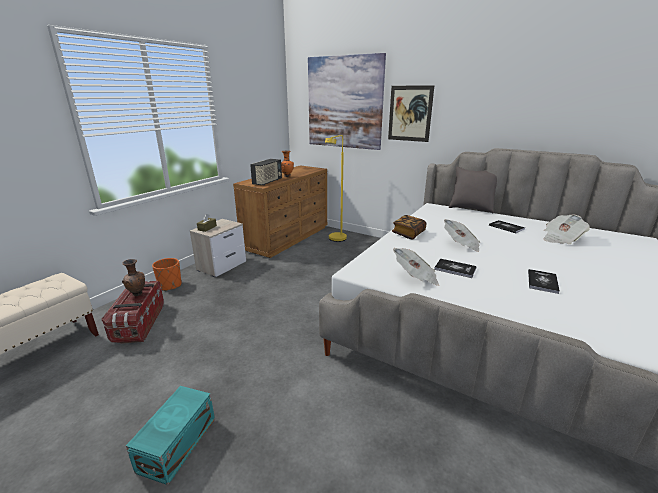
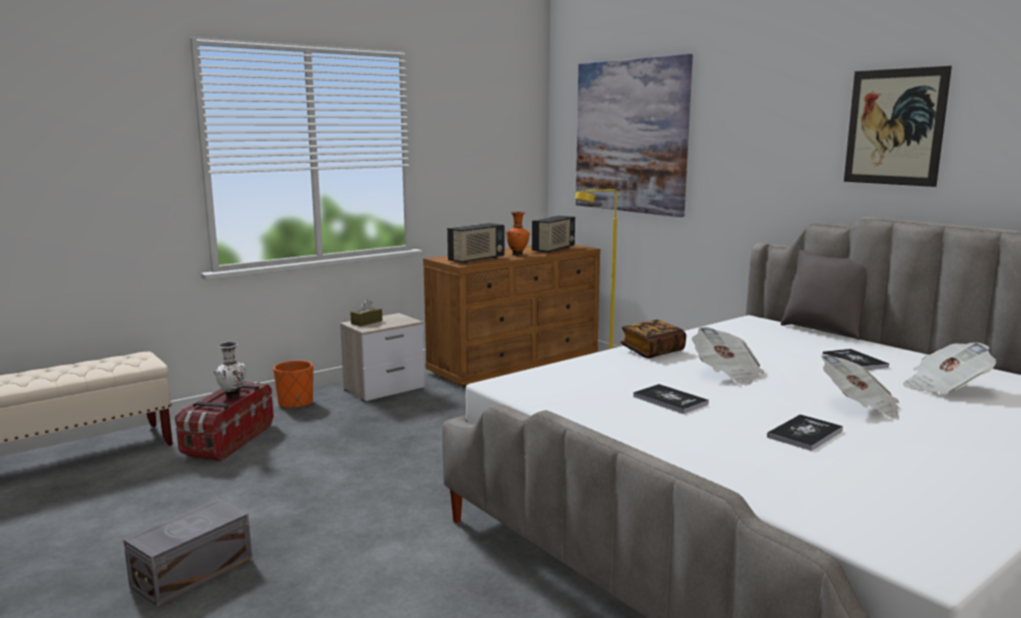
camera: 20 degrees right, 10 degrees down
brown vase [122,259,145,296] -> white vase [214,342,246,398]
turquoise storage box [126,386,215,485] -> grey storage box [123,499,252,607]
picture [388,85,434,142] -> picture moved to [844,66,952,187]
newspaper [393,248,439,286] -> newspaper moved to [821,354,899,420]
none -> radio [532,216,575,253]

